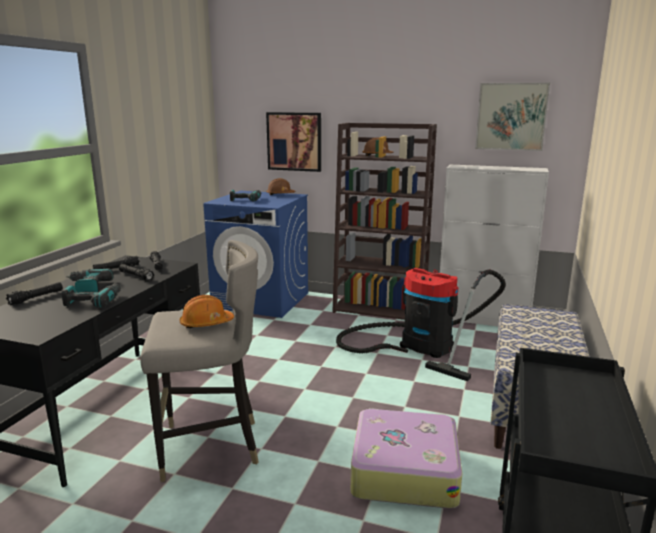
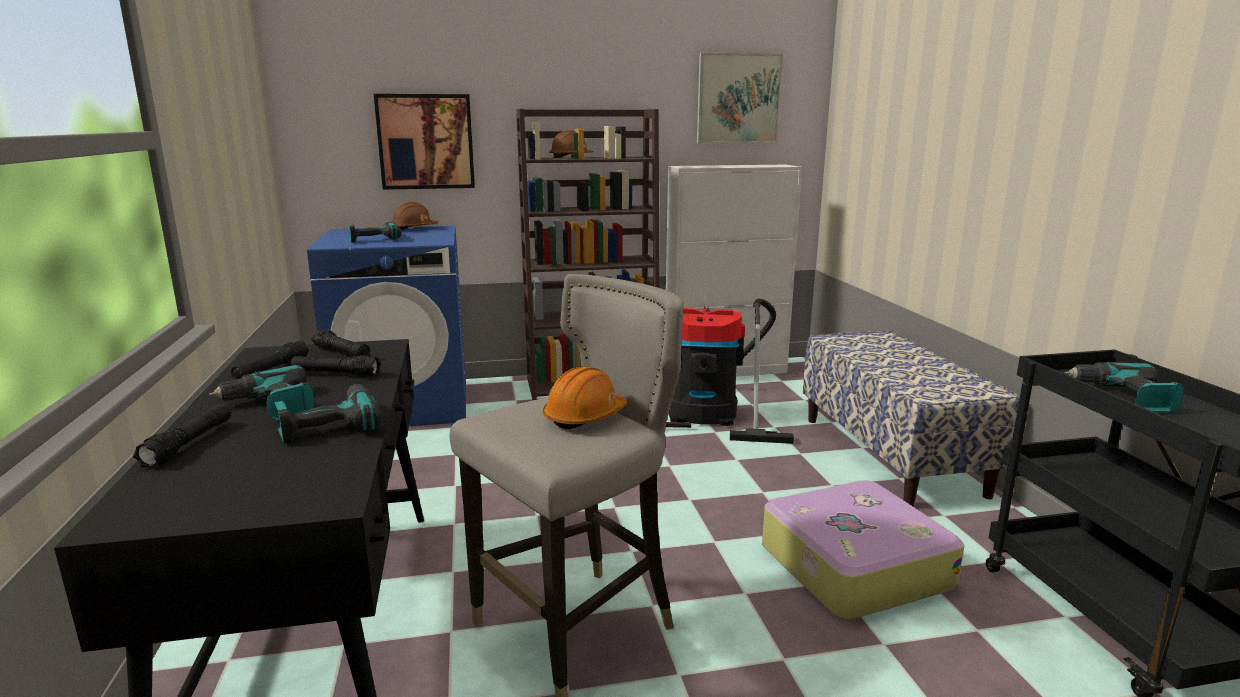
camera: 30 degrees left, 0 degrees up
none -> power drill [1064,362,1184,413]

